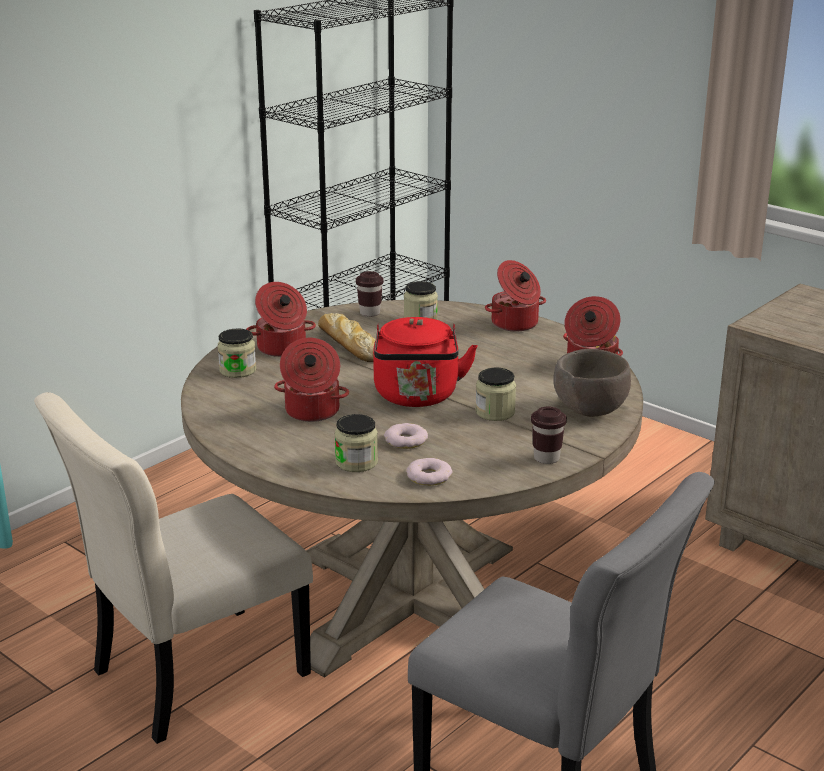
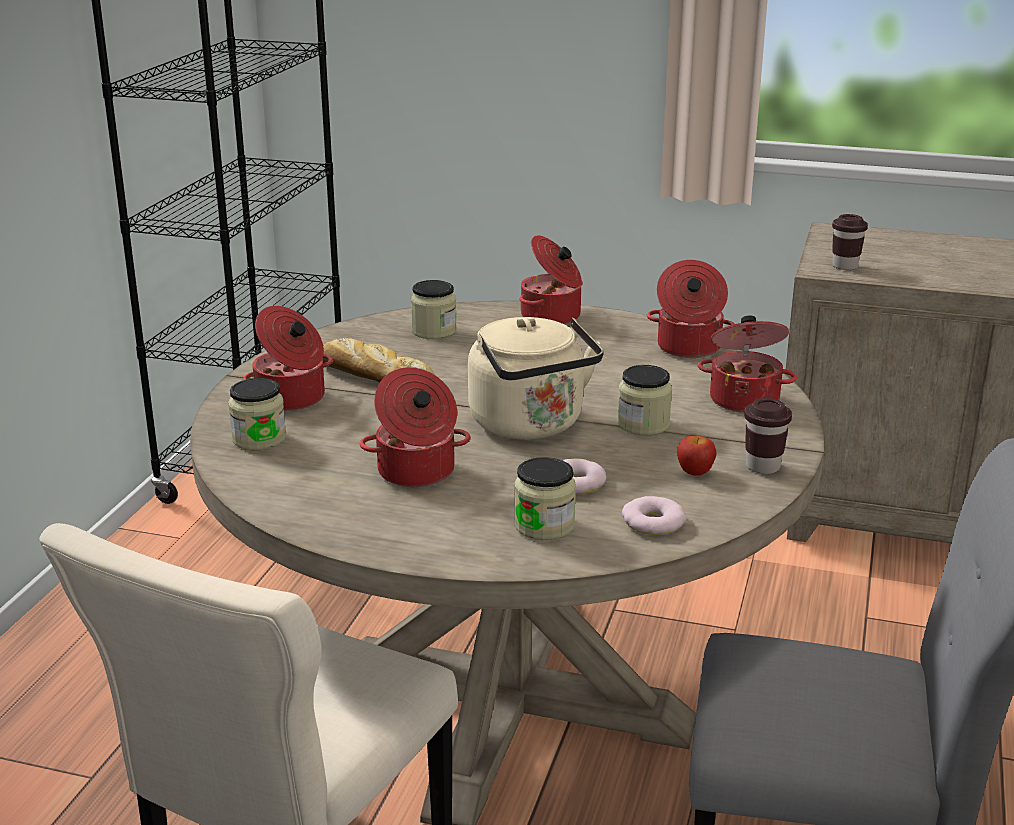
camera: 25 degrees left, 0 degrees up
brown cup [356,271,384,317] -> brown cup moved to [832,214,868,270]
red kettle [373,317,478,407] -> beige kettle [468,317,603,440]
brown bowl [553,349,631,417] -> cooking pot [698,316,797,413]
none -> apple [677,435,717,476]

